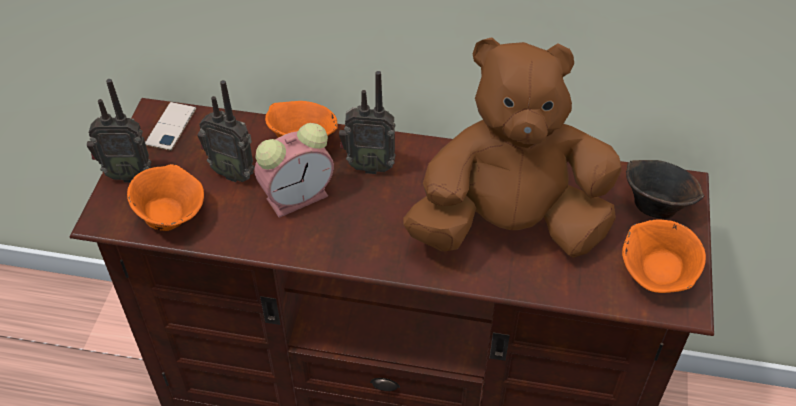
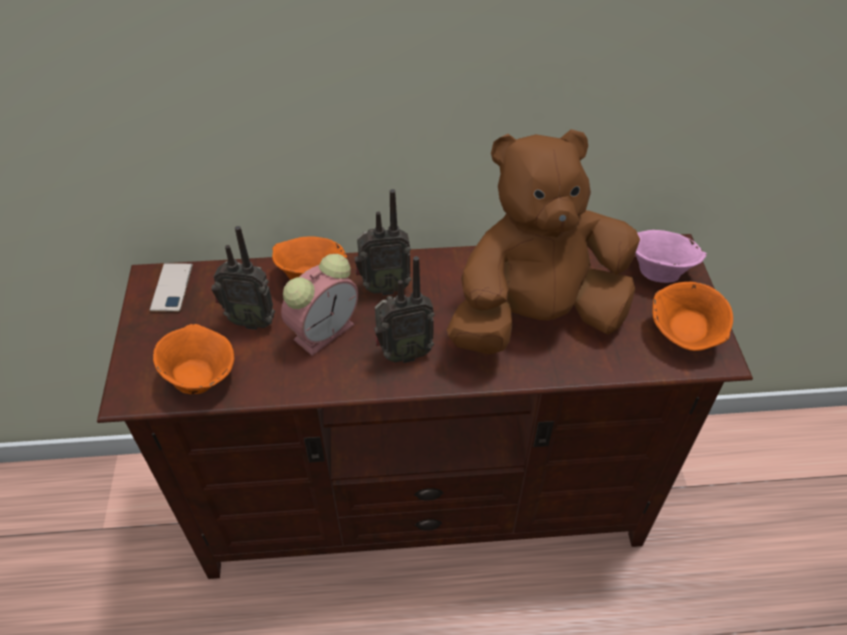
camera: 15 degrees left, 0 degrees up
radio [87,79,152,182] -> radio moved to [374,256,435,363]
brown bowl [626,160,704,219] -> pink bowl [635,230,707,283]

